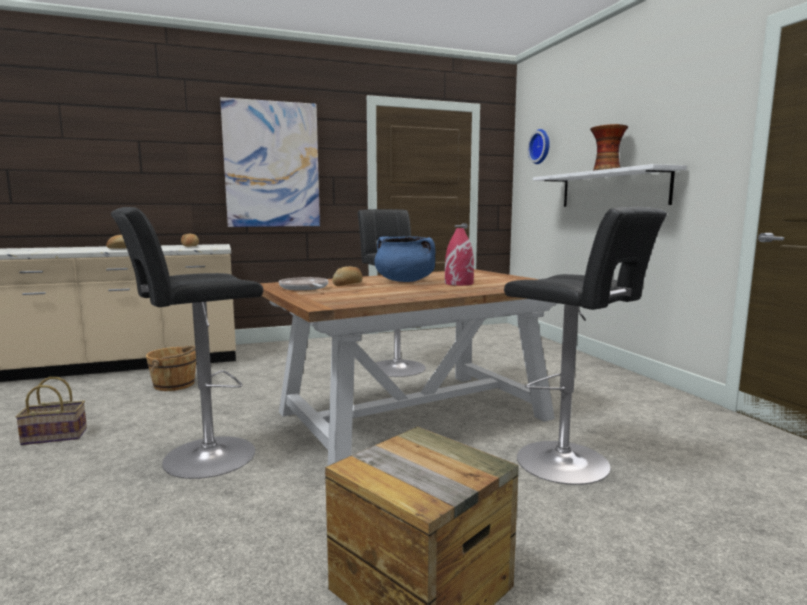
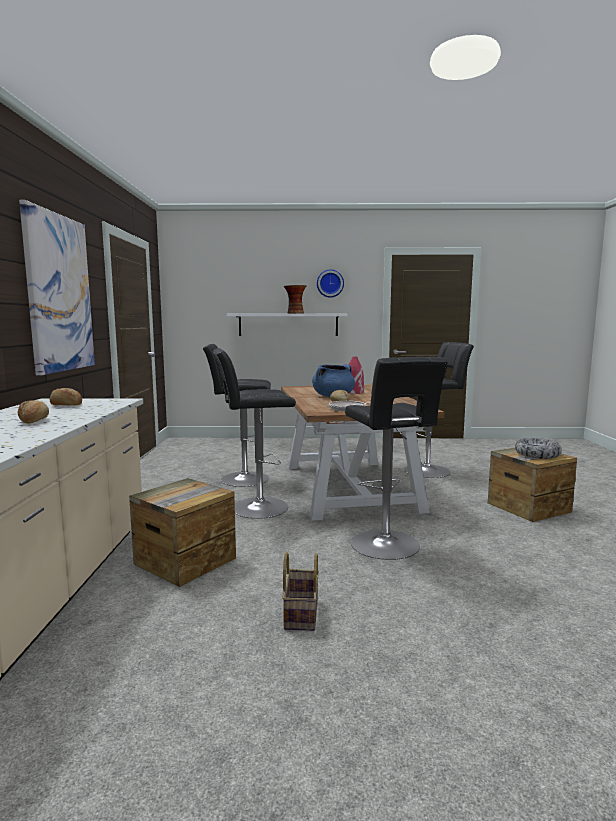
camera: 70 degrees left, 0 degrees up
brown bucket [146,345,196,391] -> crate [129,478,236,587]
wall clock [527,129,550,164] -> wall clock moved to [317,269,344,298]
none -> black stool [213,348,296,519]
none -> bowl [515,438,562,459]

